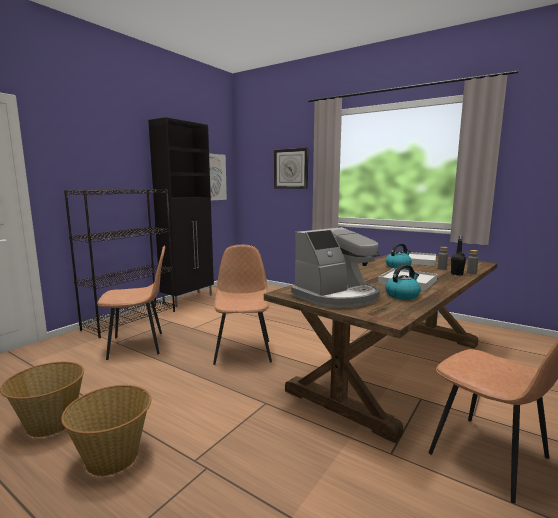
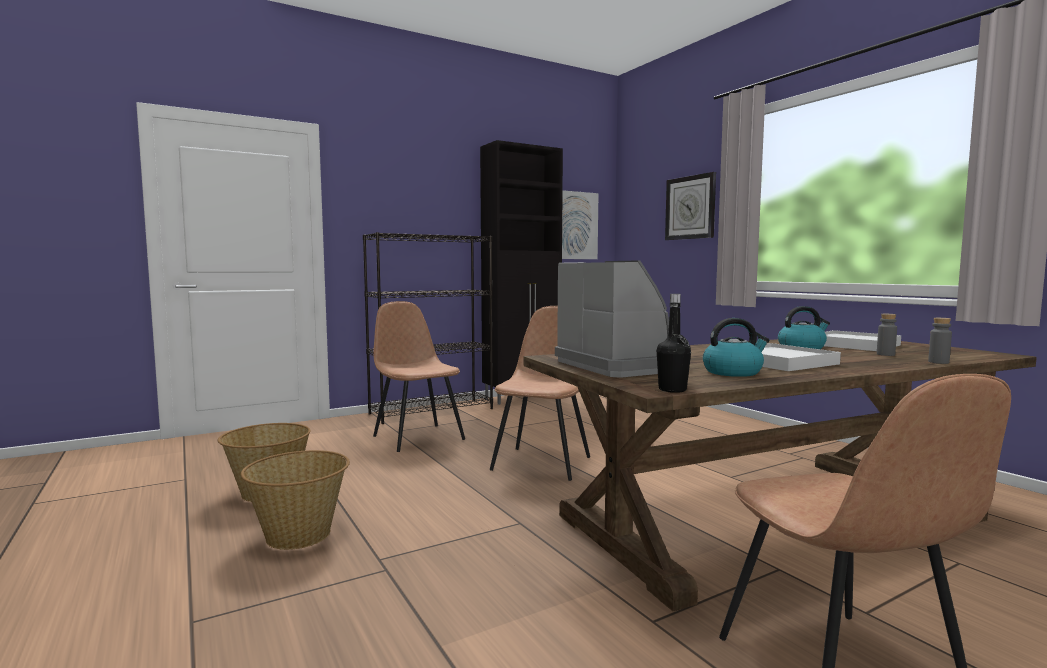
camera: 25 degrees right, 5 degrees down
brown chair [97,246,165,360] -> brown chair turned 135 degrees counterclockwise [373,301,465,452]
coffee machine [291,227,380,308] -> coffee machine turned 105 degrees counterclockwise [555,260,669,378]
black bottle [451,235,466,276] -> black bottle moved to [657,294,691,393]

